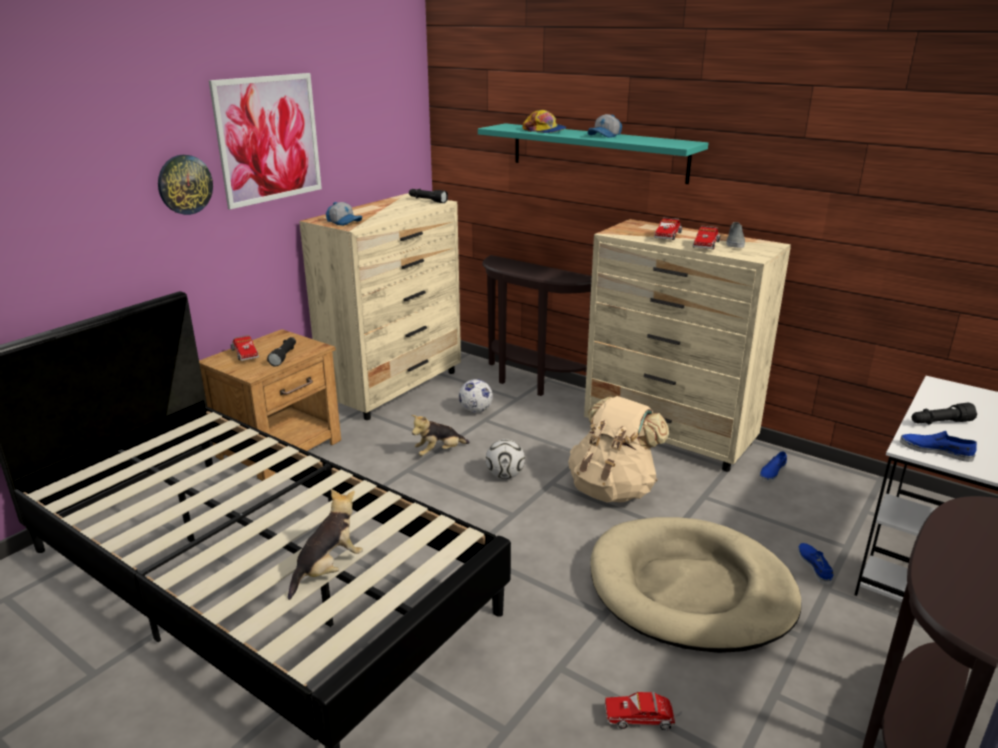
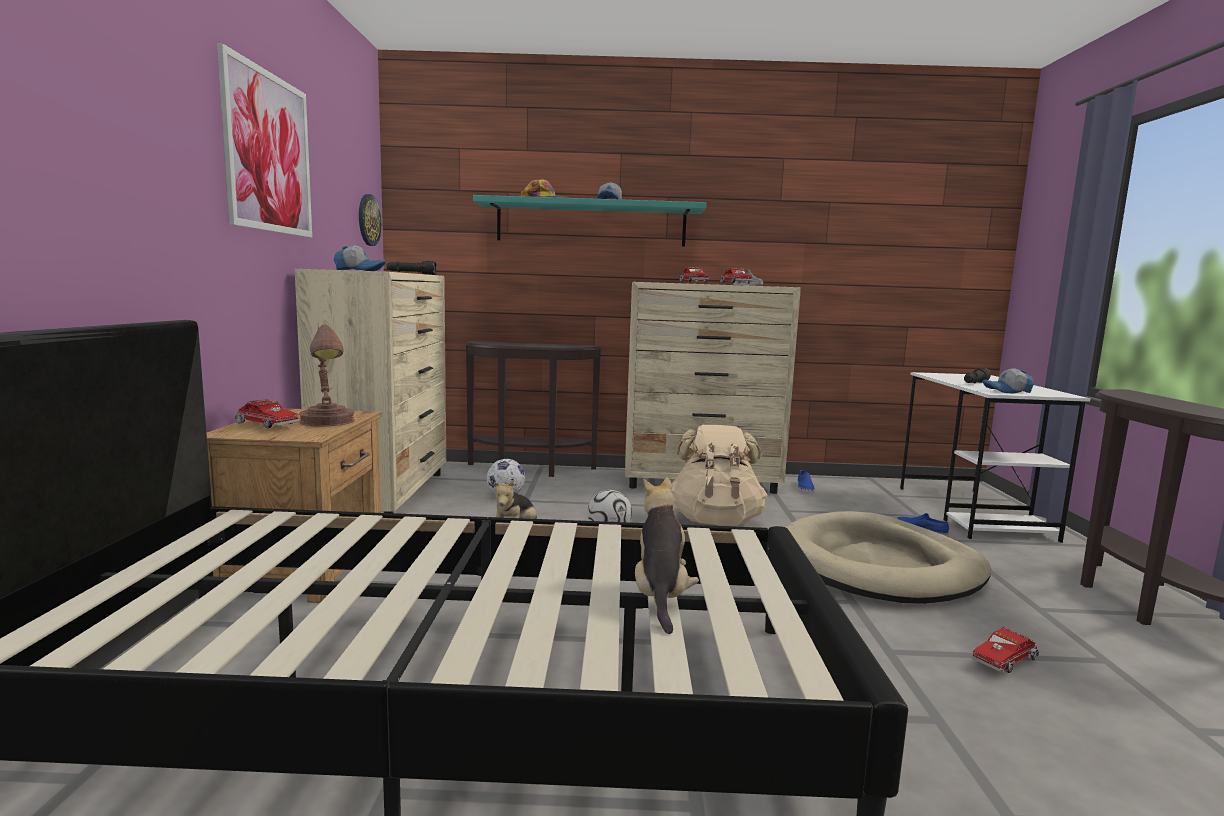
camera: 35 degrees left, 15 degrees down
wall clock [158,155,213,215] -> wall clock moved to [359,194,381,246]
black flashlight [267,337,296,367] -> brown table lamp [299,324,355,427]
blue shoe [900,431,977,462] -> cap [982,368,1034,394]

